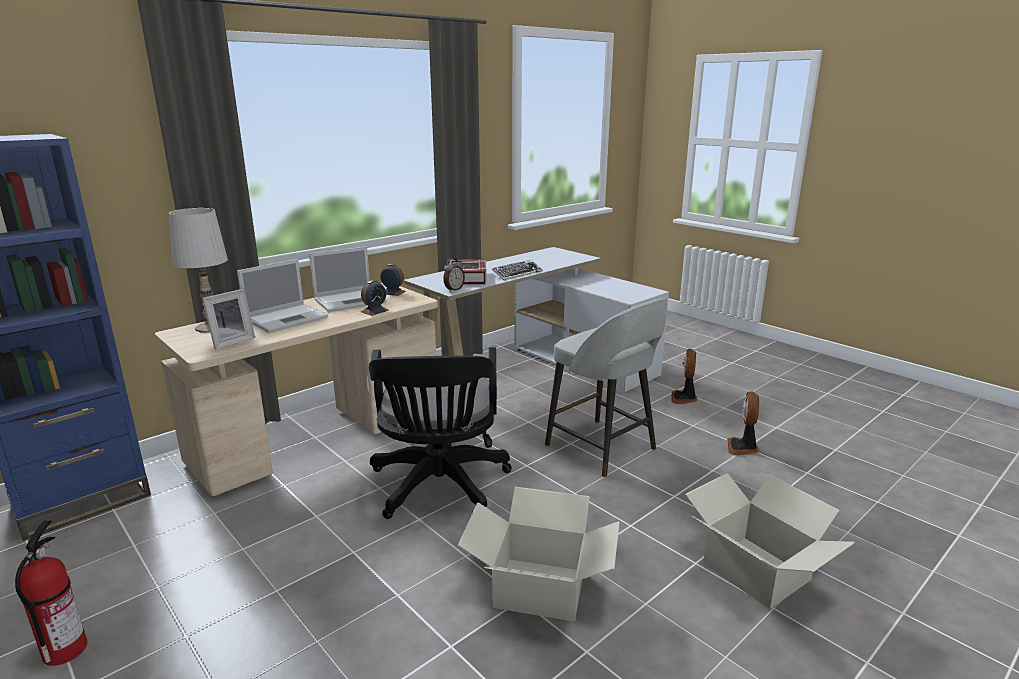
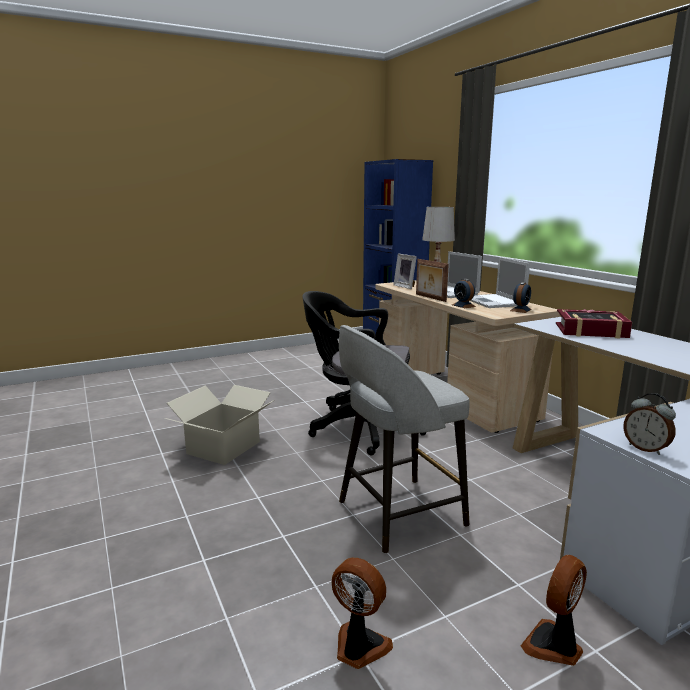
camera: 105 degrees right, 5 degrees down
fire extinguisher [15,520,87,666] -> none
alarm clock [443,258,465,292] -> alarm clock moved to [623,393,676,455]
keyboard [492,260,543,280] -> none
fan [671,349,697,404] -> fan turned 75 degrees counterclockwise [520,555,587,666]
cardboard box [685,473,855,609] -> none
none -> picture frame [416,259,449,302]

